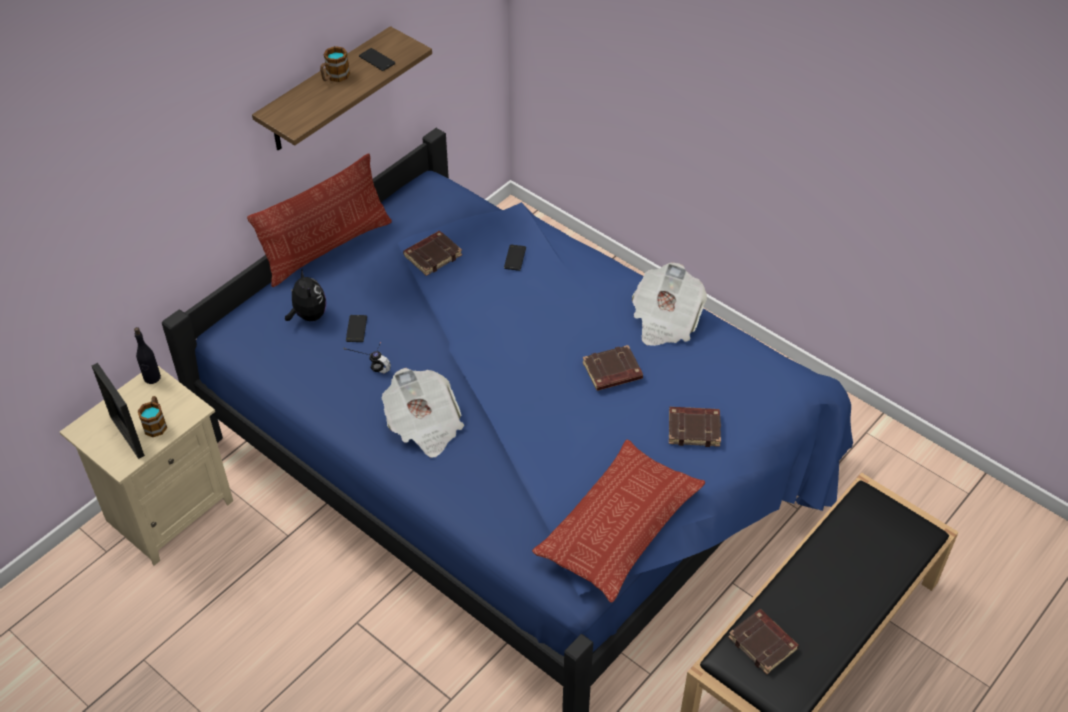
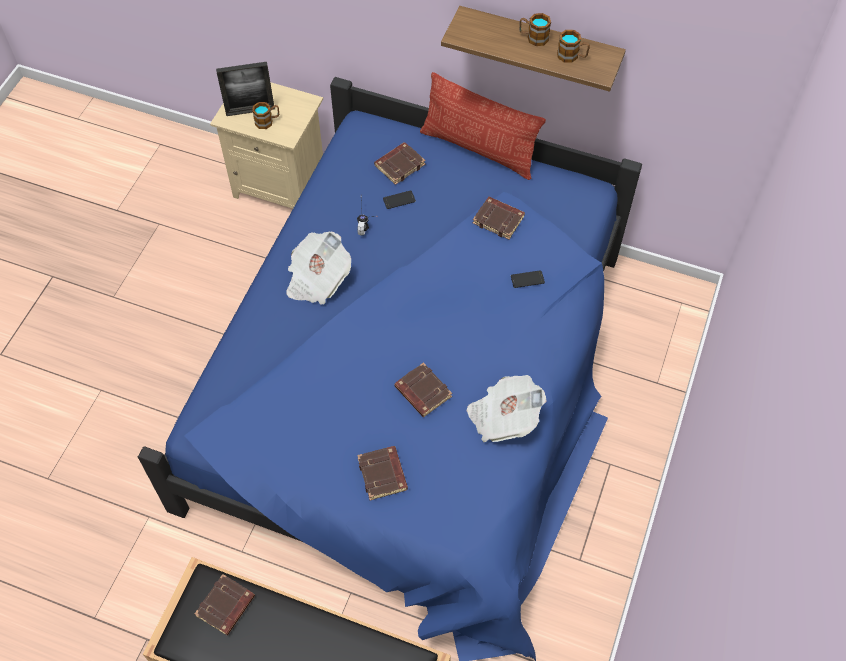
camera: 70 degrees right, 10 degrees up
picture frame [92,363,145,459] -> picture frame turned 135 degrees counterclockwise [216,62,275,116]
black bottle [134,327,161,384] -> none
plush toy [285,269,327,321] -> brown book [374,142,426,185]
phone [359,48,395,71] -> mug [557,30,590,63]
pillow [532,440,705,603] -> none

